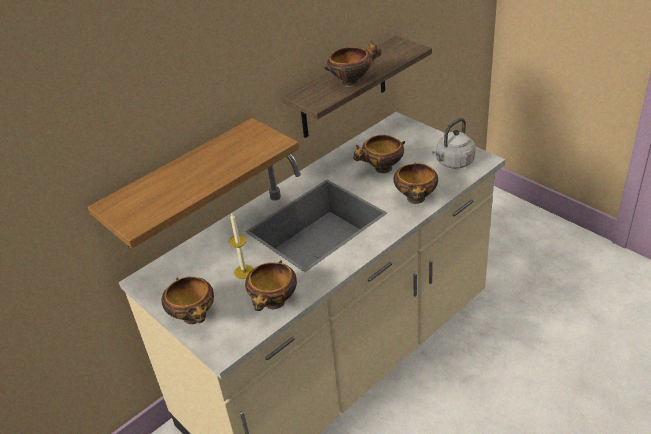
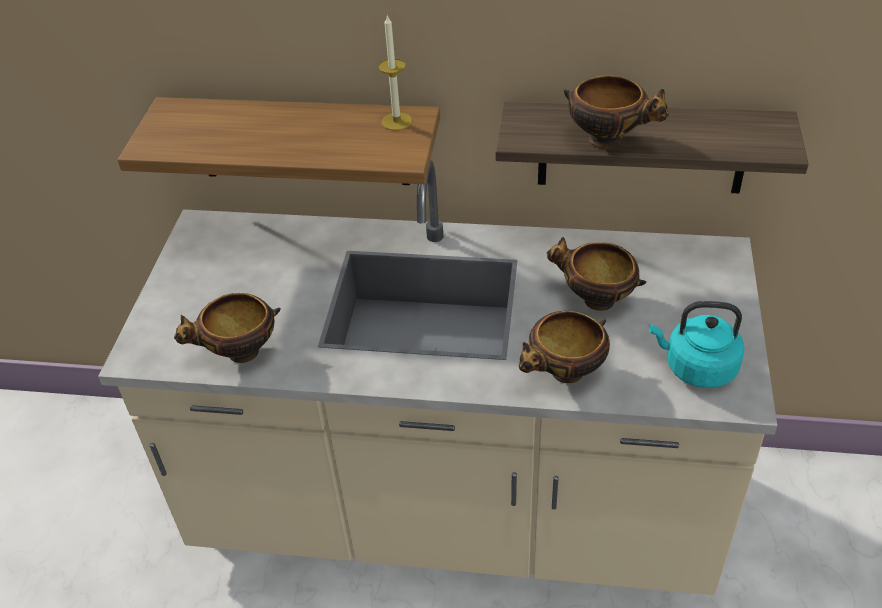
camera: 50 degrees right, 5 degrees up
bowl [161,276,214,324] -> none
candle [229,214,254,279] -> candle moved to [378,14,412,131]
grey kettle [432,118,476,169] -> turquoise kettle [649,301,744,388]

